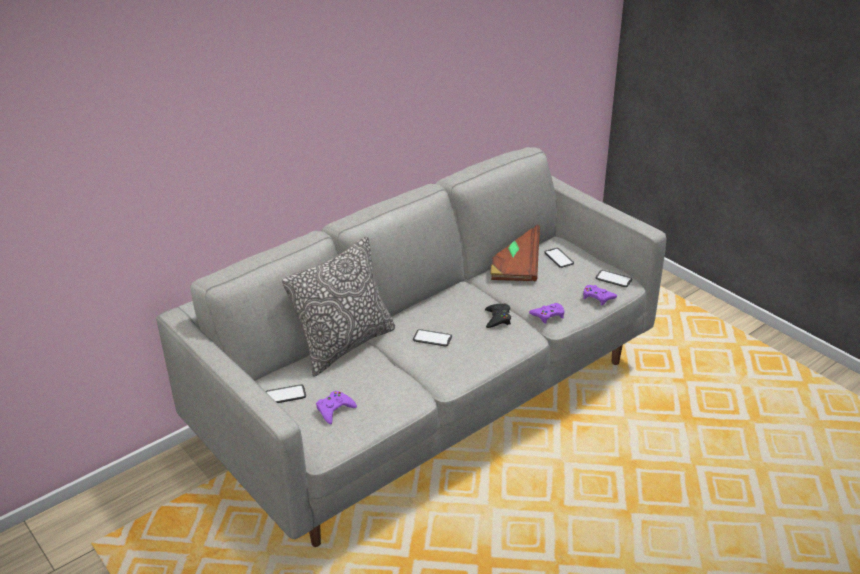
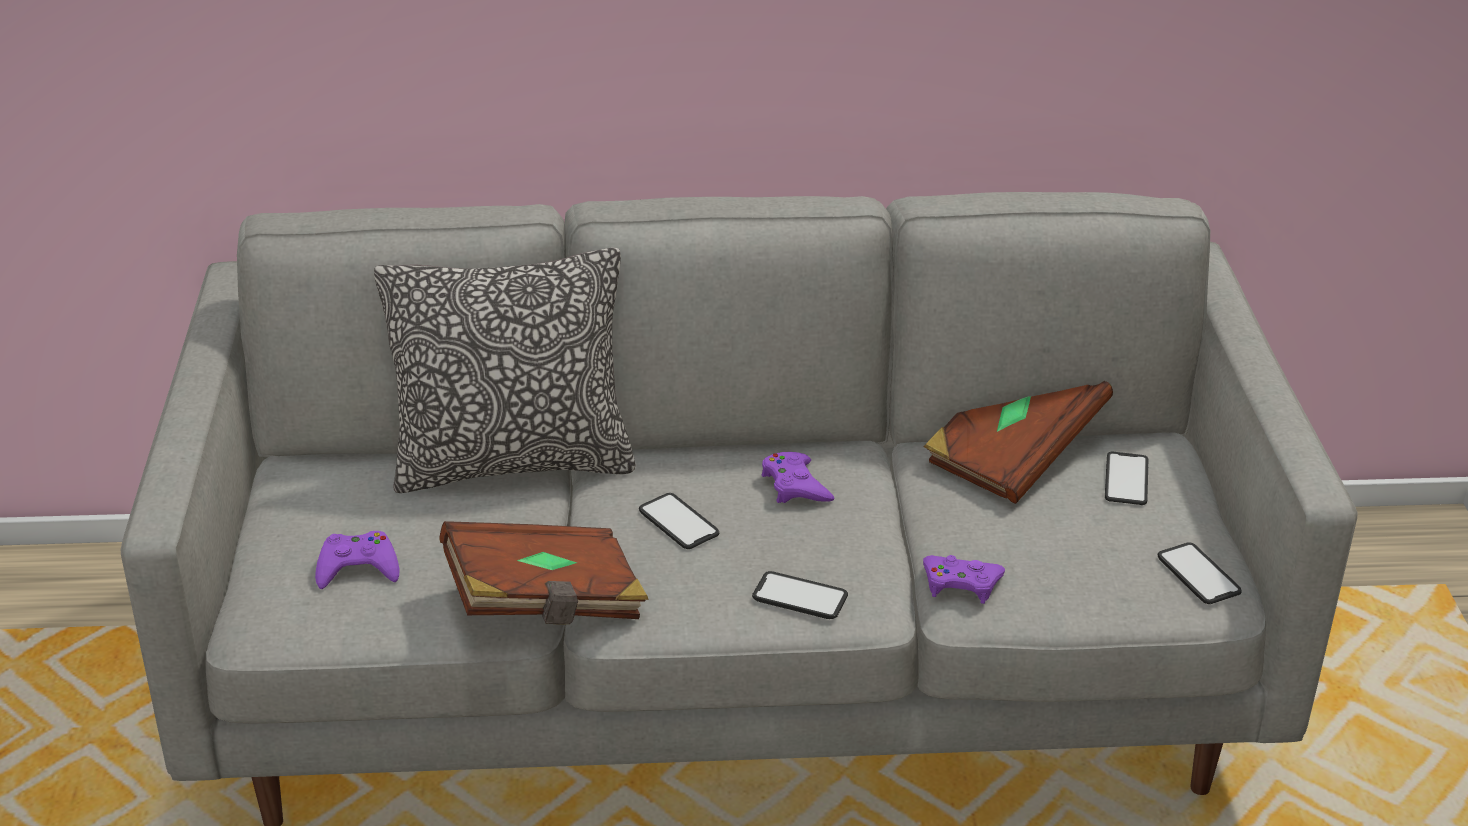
camera: 35 degrees right, 0 degrees up
phone [266,384,306,403] -> phone moved to [752,571,848,619]
black game controller [485,303,511,328] -> none
purple game controller [583,285,617,306] -> purple game controller moved to [761,452,834,503]
none -> brown book [440,521,649,625]

